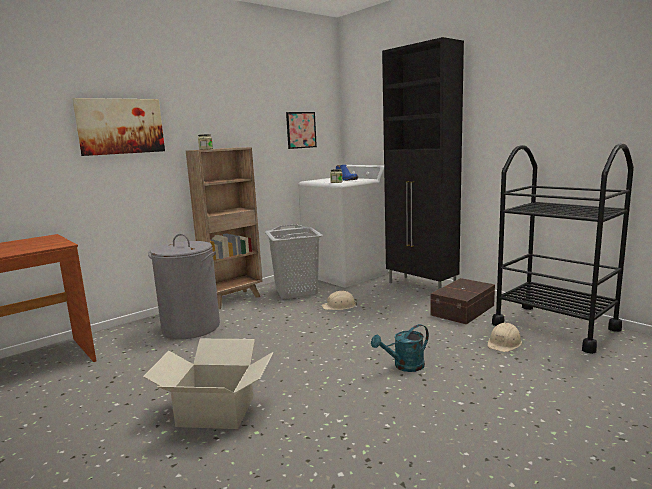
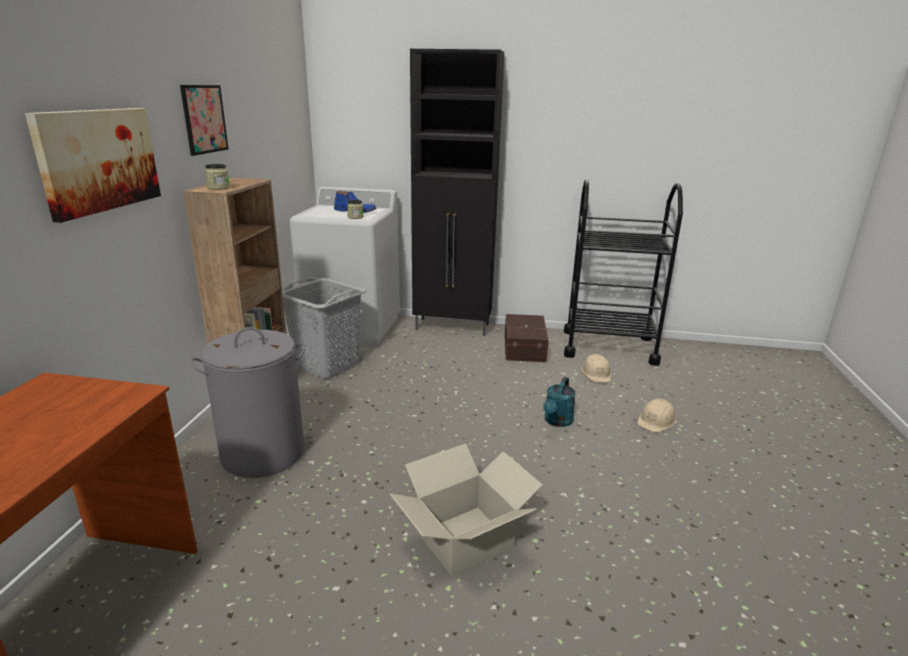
camera: 40 degrees left, 10 degrees up
picture [286,112,317,149] -> picture moved to [180,85,228,156]
beige hard hat [322,291,357,310] -> beige hard hat moved to [637,399,676,432]

